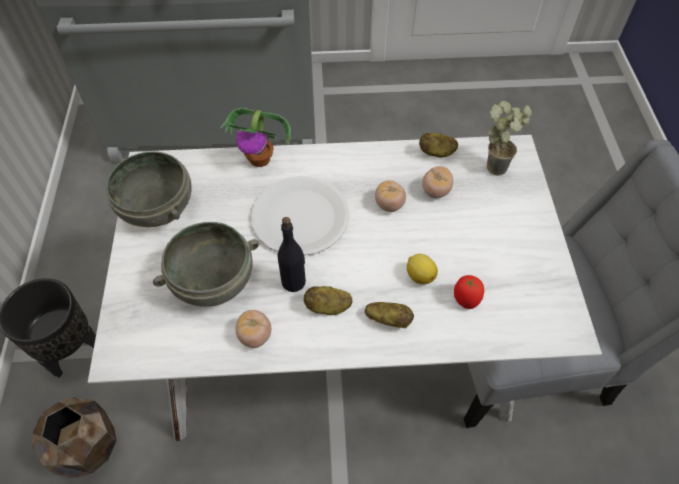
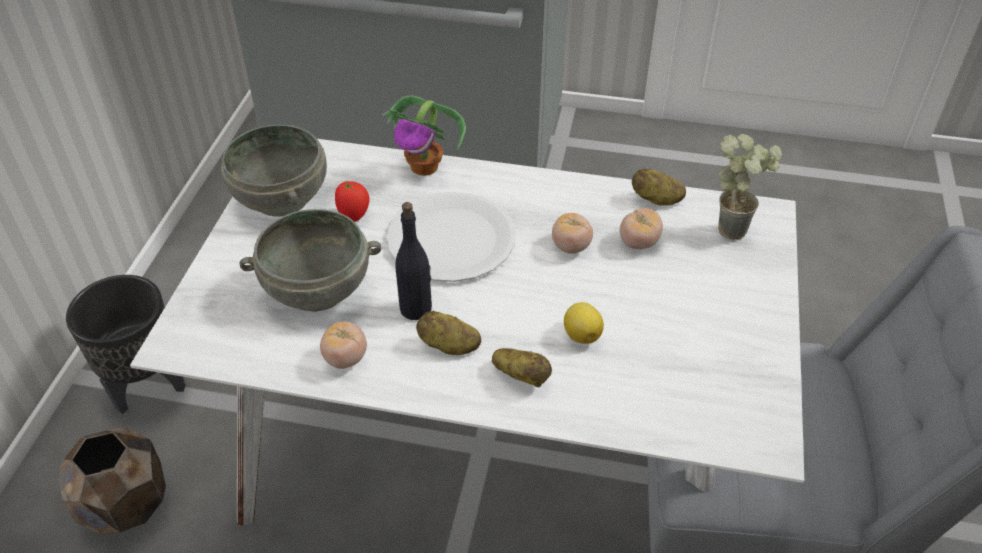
camera: 15 degrees right, 10 degrees down
tomato [454,275,484,309] -> tomato moved to [335,181,369,222]

